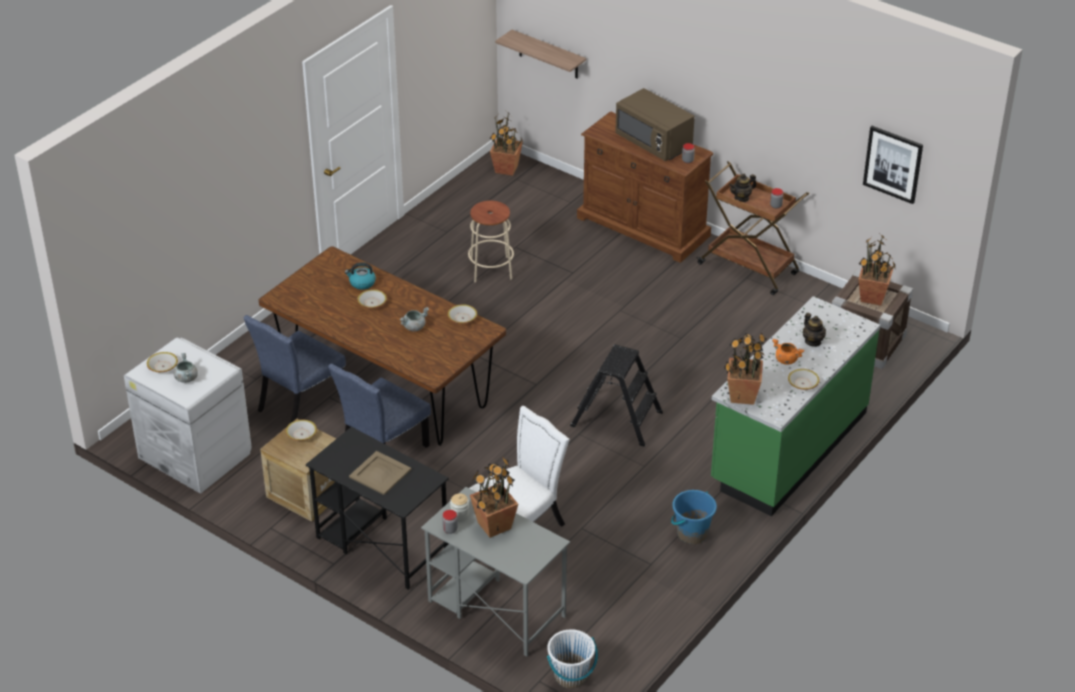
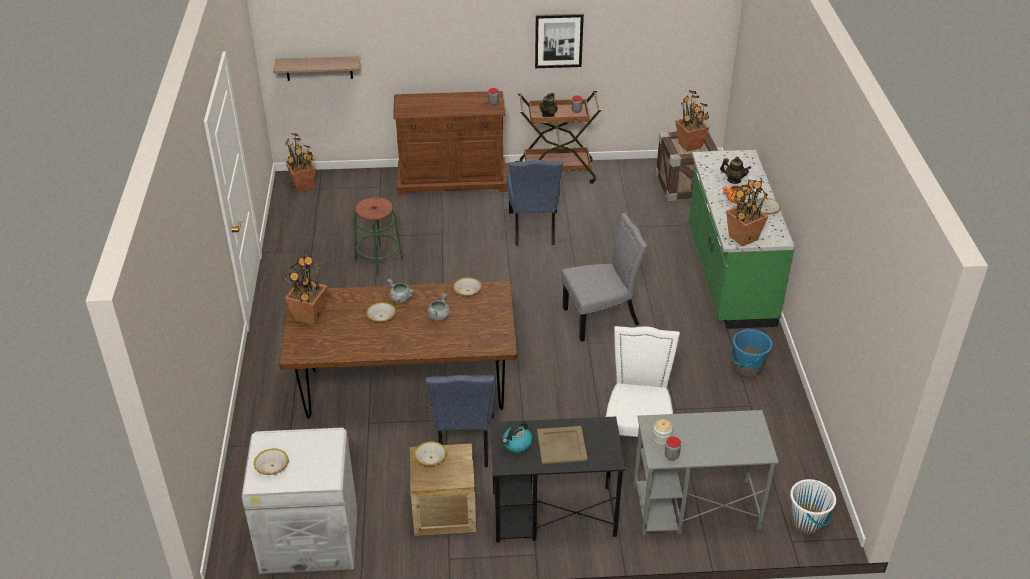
camera: 40 degrees left, 0 degrees up
grey cooking pot [174,353,198,383] -> grey cooking pot moved to [387,279,414,303]
blue chair [244,315,346,422] -> blue chair moved to [507,160,563,246]
kettle [345,262,376,290] -> kettle moved to [503,421,533,453]
beige stool [468,201,514,282] -> green stool [354,197,403,276]
potted plant [470,456,518,538] -> potted plant moved to [283,251,327,325]
black step ladder [570,344,663,447] -> grey chair [561,213,648,342]
brown microwave [615,88,695,161] -> none
picture [863,126,923,204] -> picture moved to [535,14,584,68]

